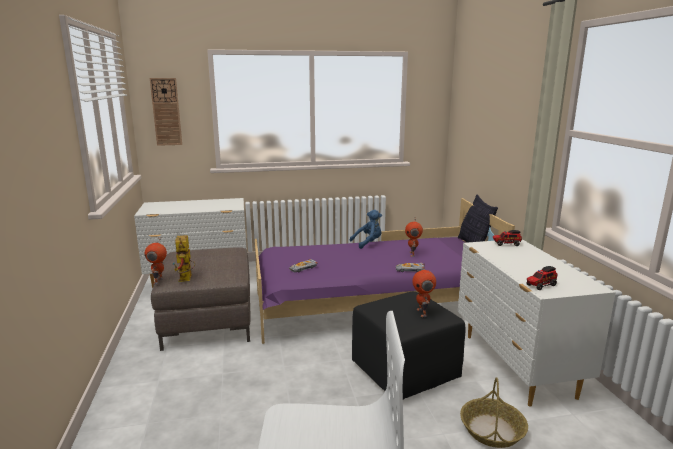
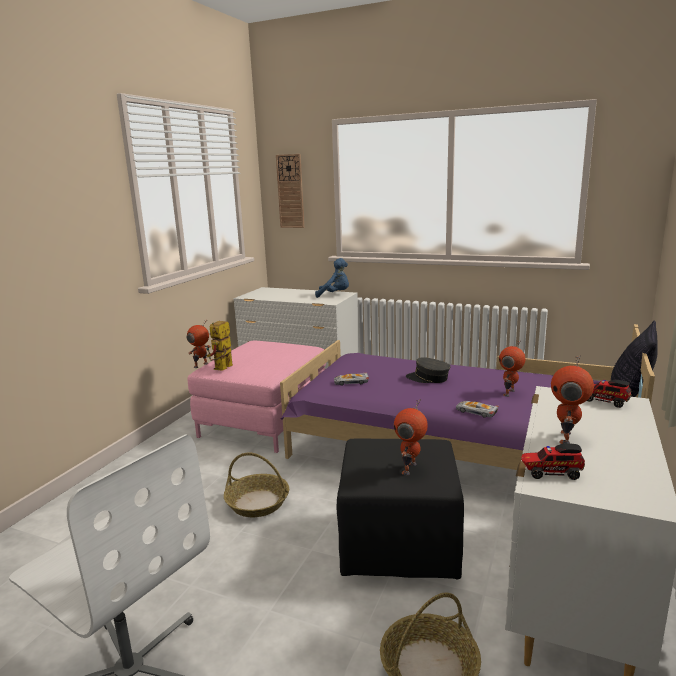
camera: 35 degrees right, 0 degrees up
brown ottoman [151,247,251,351] -> pink ottoman [188,341,326,453]
blue plush toy [349,210,382,249] -> blue plush toy moved to [315,258,349,298]
none -> basket [224,452,289,517]
none -> grey cap [406,357,451,383]
none -> toy robot [551,355,594,444]

